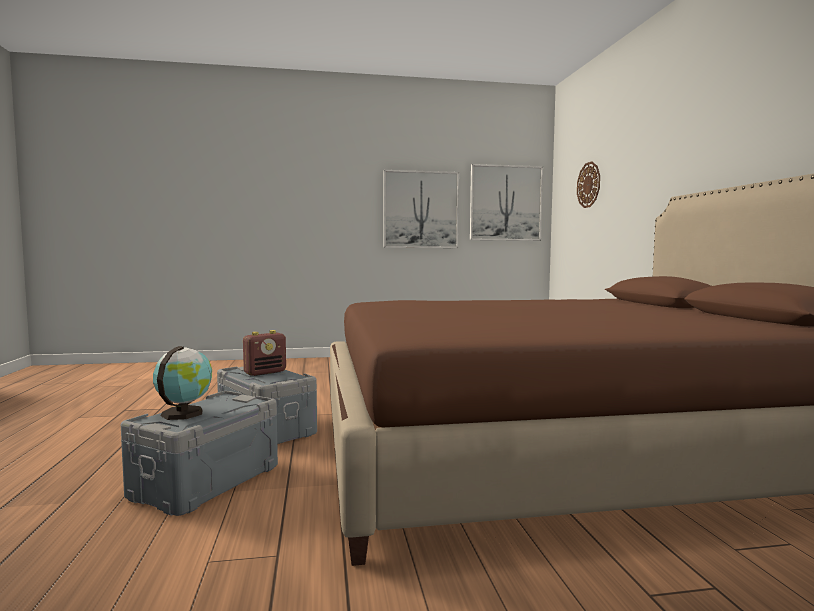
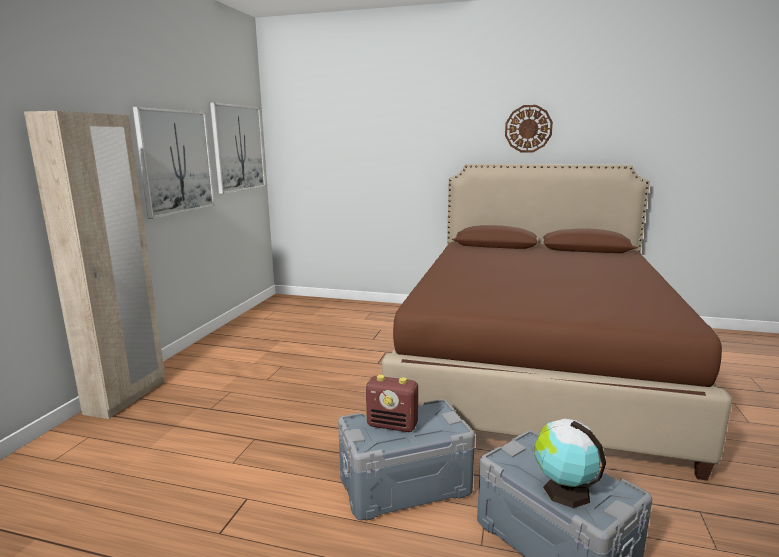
camera: 65 degrees left, 10 degrees up
radio [243,330,286,376] -> radio turned 120 degrees clockwise [366,375,418,432]
wall clock [577,161,600,208] -> wall clock moved to [505,105,553,152]
none -> beige wardrobe [24,111,165,419]

